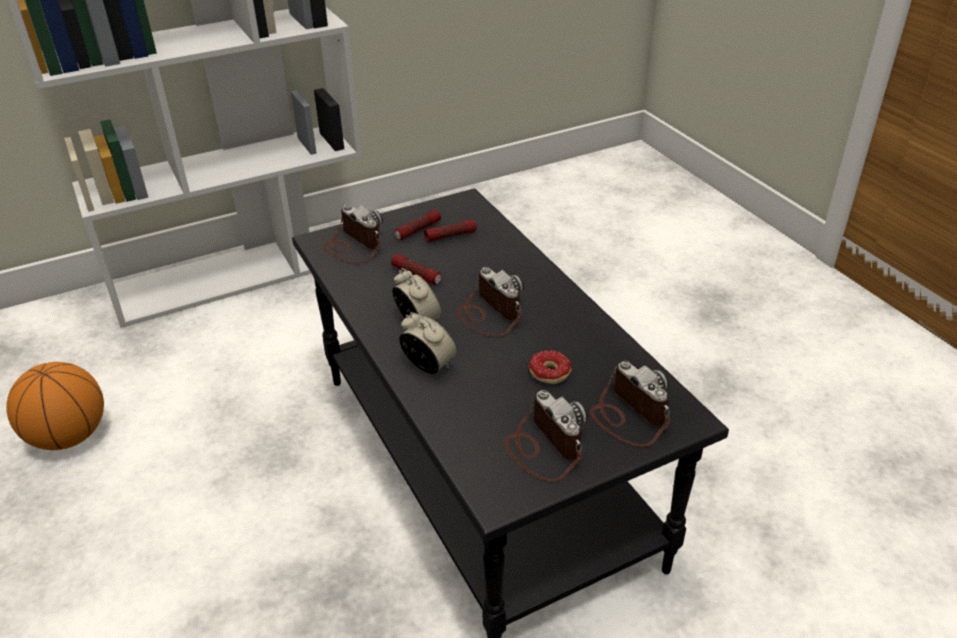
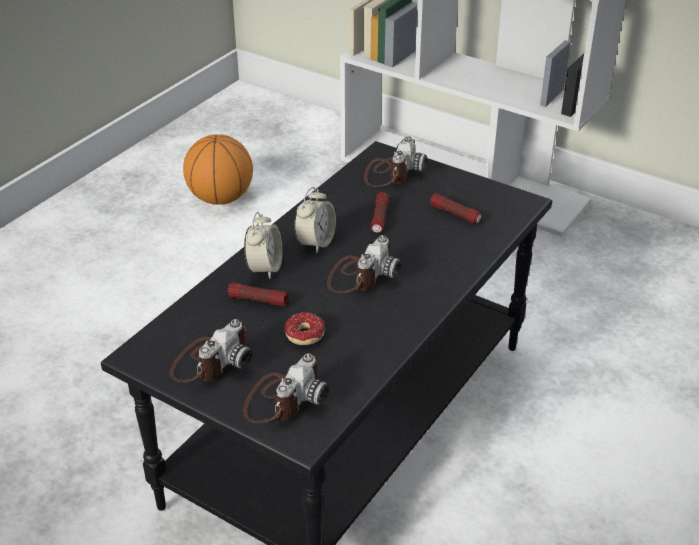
camera: 60 degrees right, 0 degrees up
flashlight [395,209,441,240] -> flashlight moved to [228,283,288,307]

